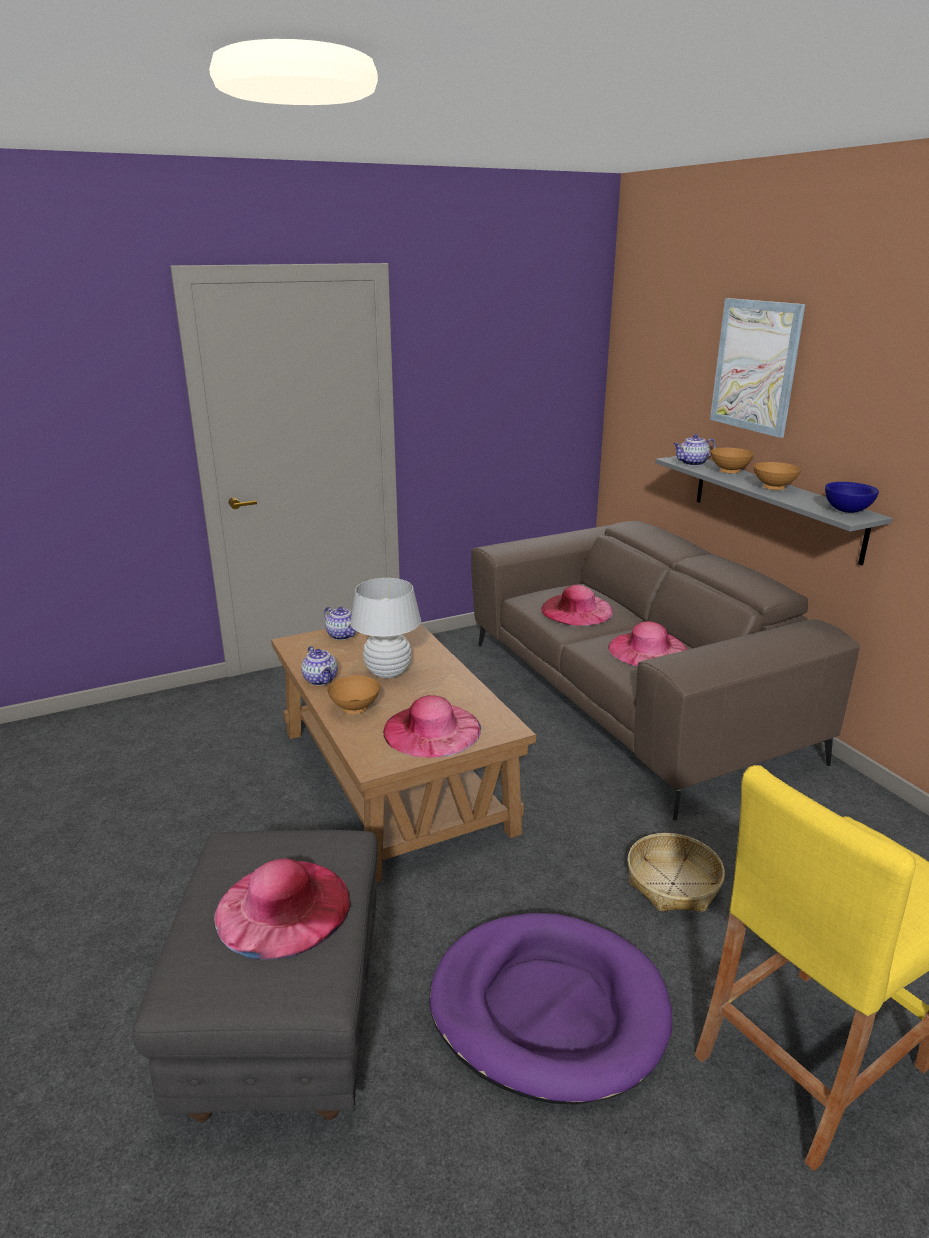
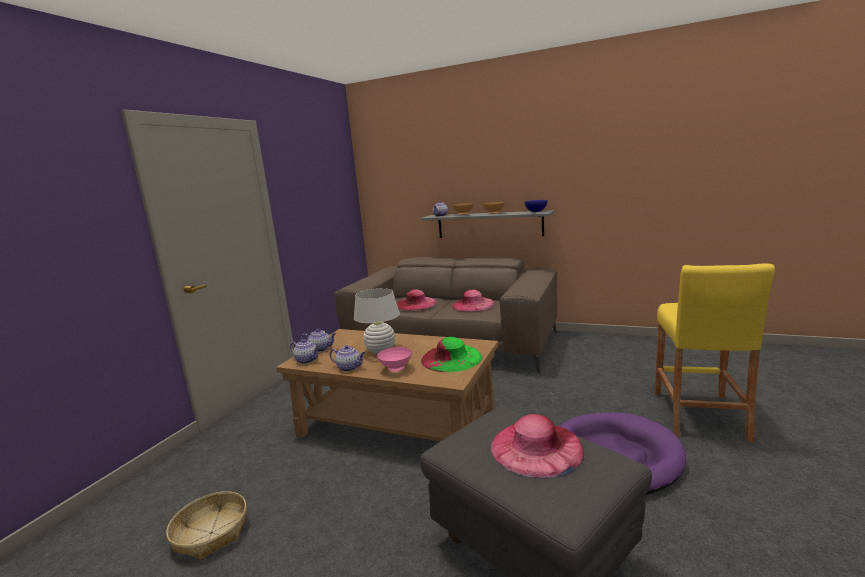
camera: 40 degrees left, 10 degrees down
brown bowl [328,676,380,714] -> pink bowl [377,347,412,371]
pink hat [383,695,481,758] -> green hat [421,337,482,372]
basket [627,833,725,912] -> basket moved to [166,491,247,560]
picture [710,298,805,438] -> none
none -> teapot [290,339,319,364]

